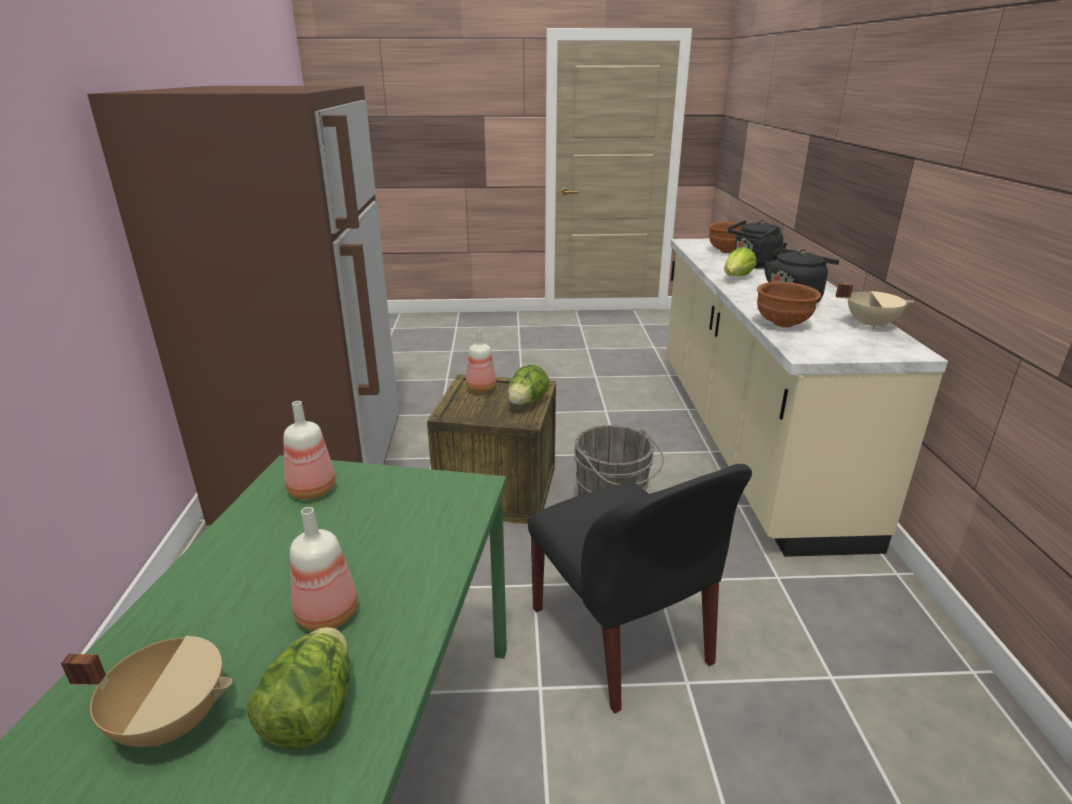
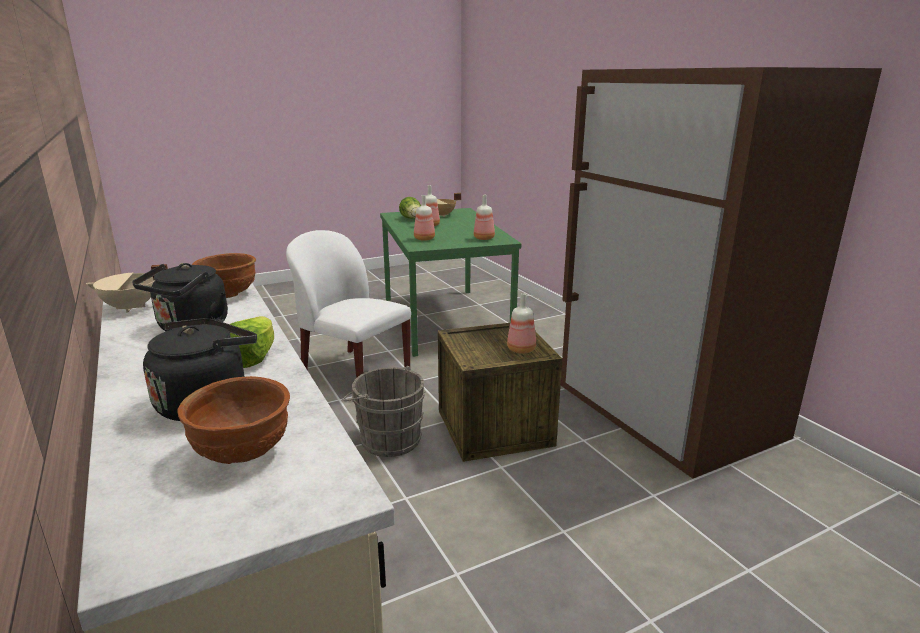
camera: 155 degrees right, 5 degrees down
lettuce [508,365,550,405] -> none
black chair [528,464,752,714] -> white chair [286,230,411,378]
none -> bottle [414,195,435,241]

